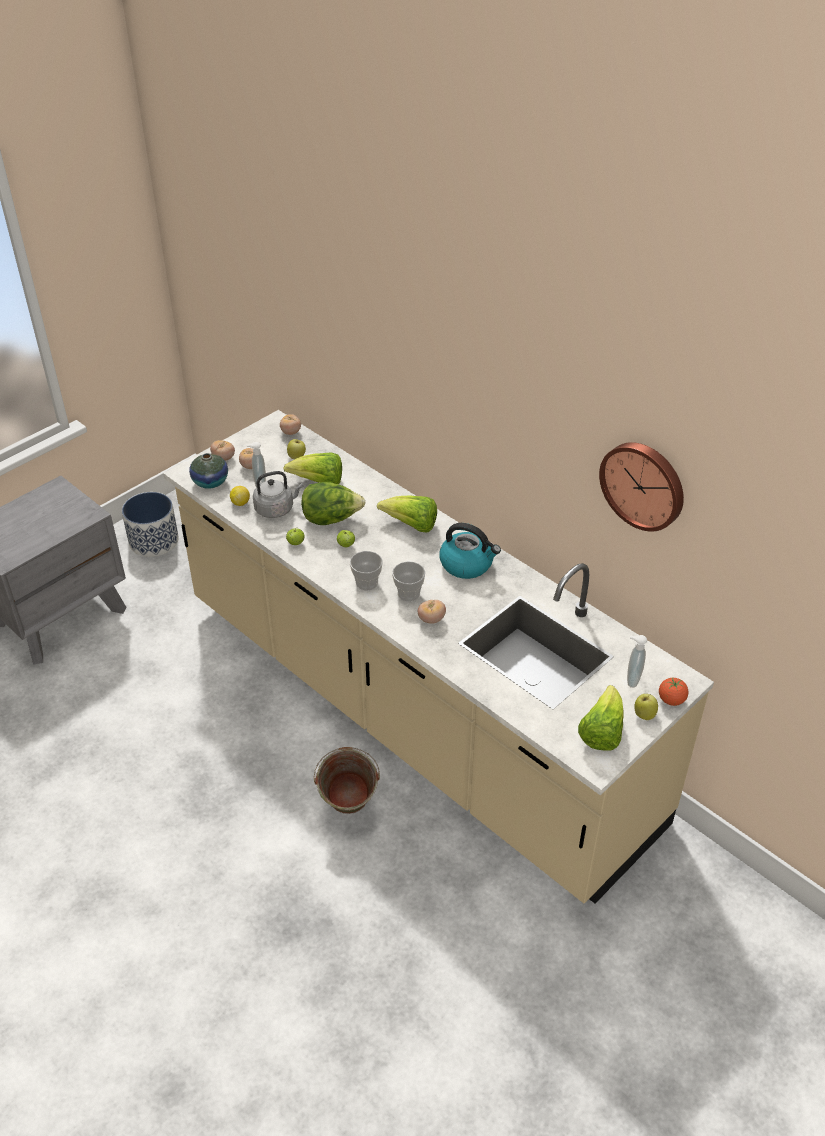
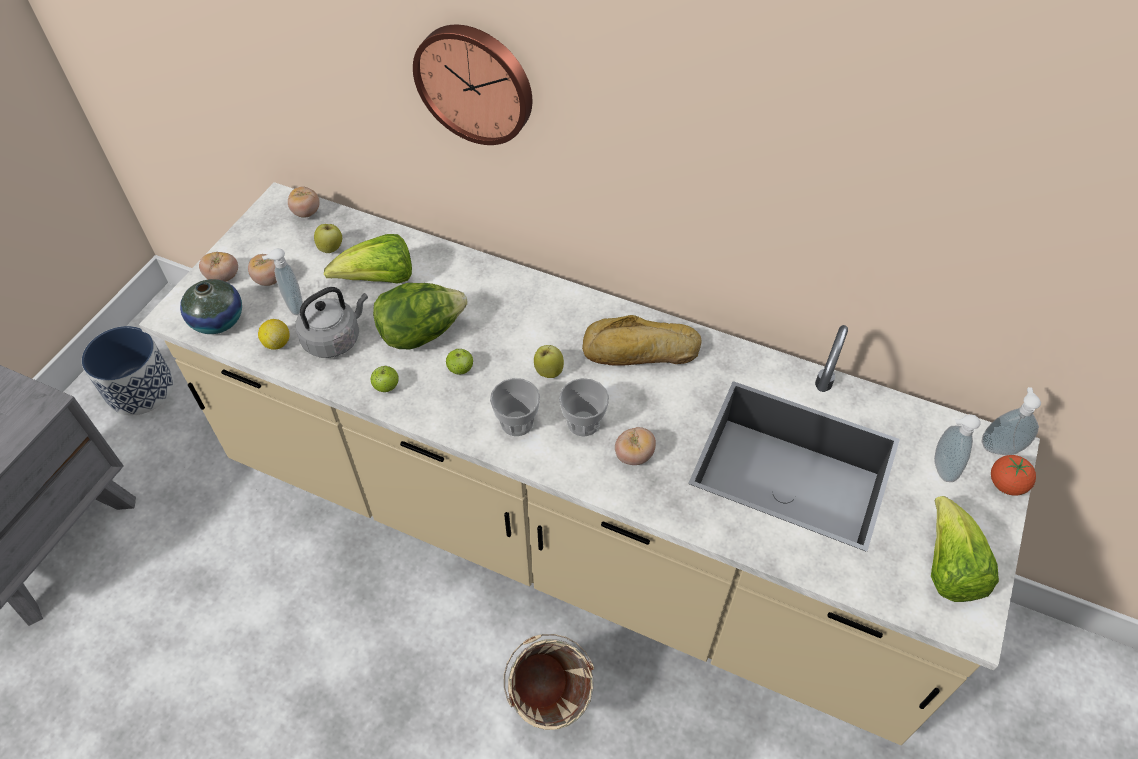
camera: 20 degrees left, 10 degrees up
green bucket [314,747,380,814] -> beige bucket [504,634,594,730]
lettuce [377,496,437,533] -> none
kettle [440,523,501,579] -> bread [582,315,702,366]
wall clock [599,442,684,532] -> wall clock moved to [413,25,532,145]
apple [634,694,658,720] -> apple moved to [534,345,564,378]
none -> soap dispenser [982,387,1041,455]

